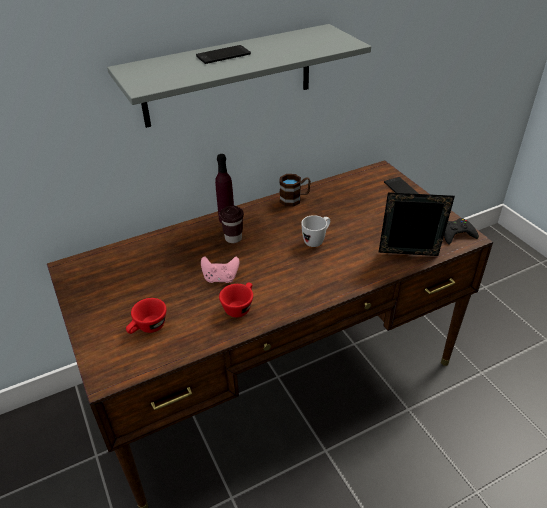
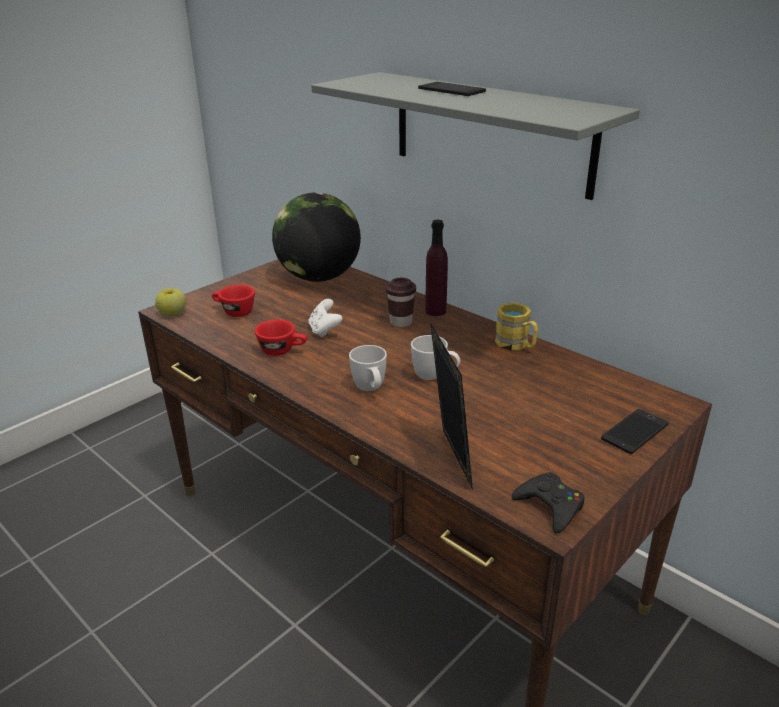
camera: 70 degrees right, 10 degrees down
pink game controller [201,256,239,283] -> white game controller [308,299,342,338]
brown mug [279,174,311,206] -> yellow mug [495,303,538,351]
none -> apple [155,288,186,316]
none -> globe [272,192,361,282]
none -> white mug [349,345,387,391]

